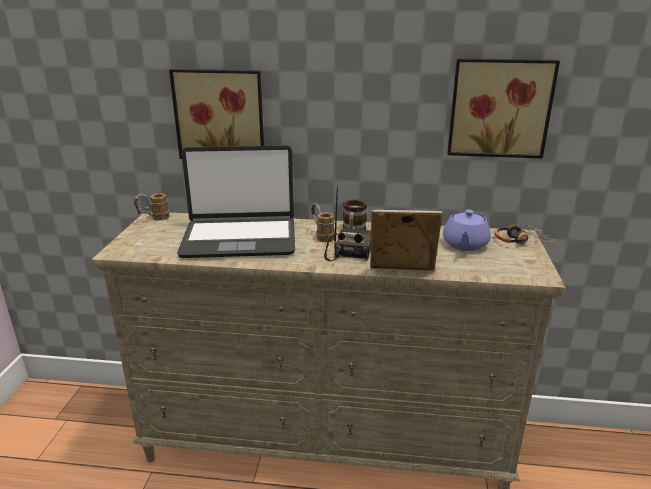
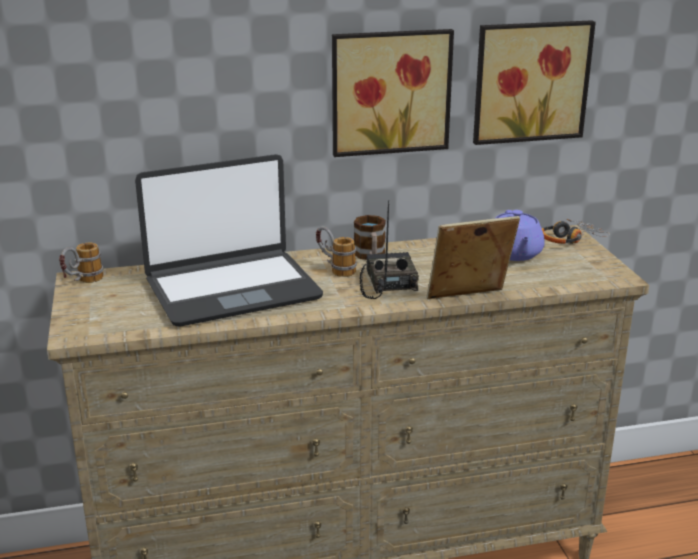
camera: 20 degrees left, 0 degrees up
picture [169,69,264,159] -> picture moved to [332,29,454,157]

